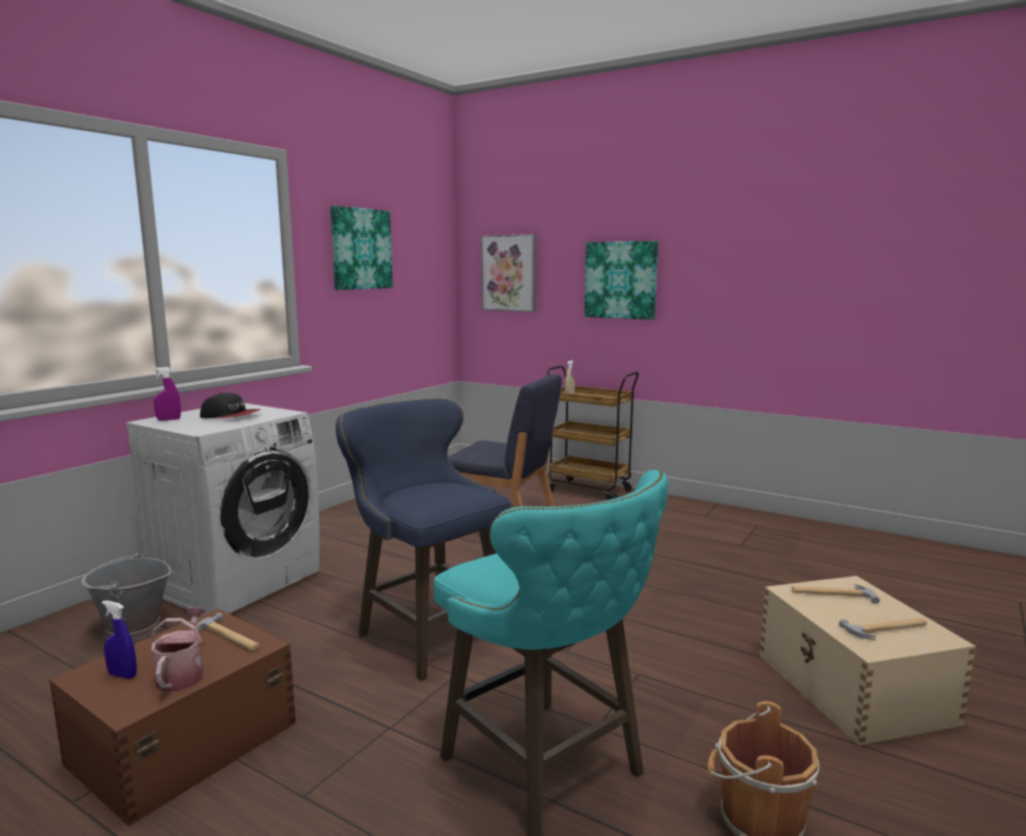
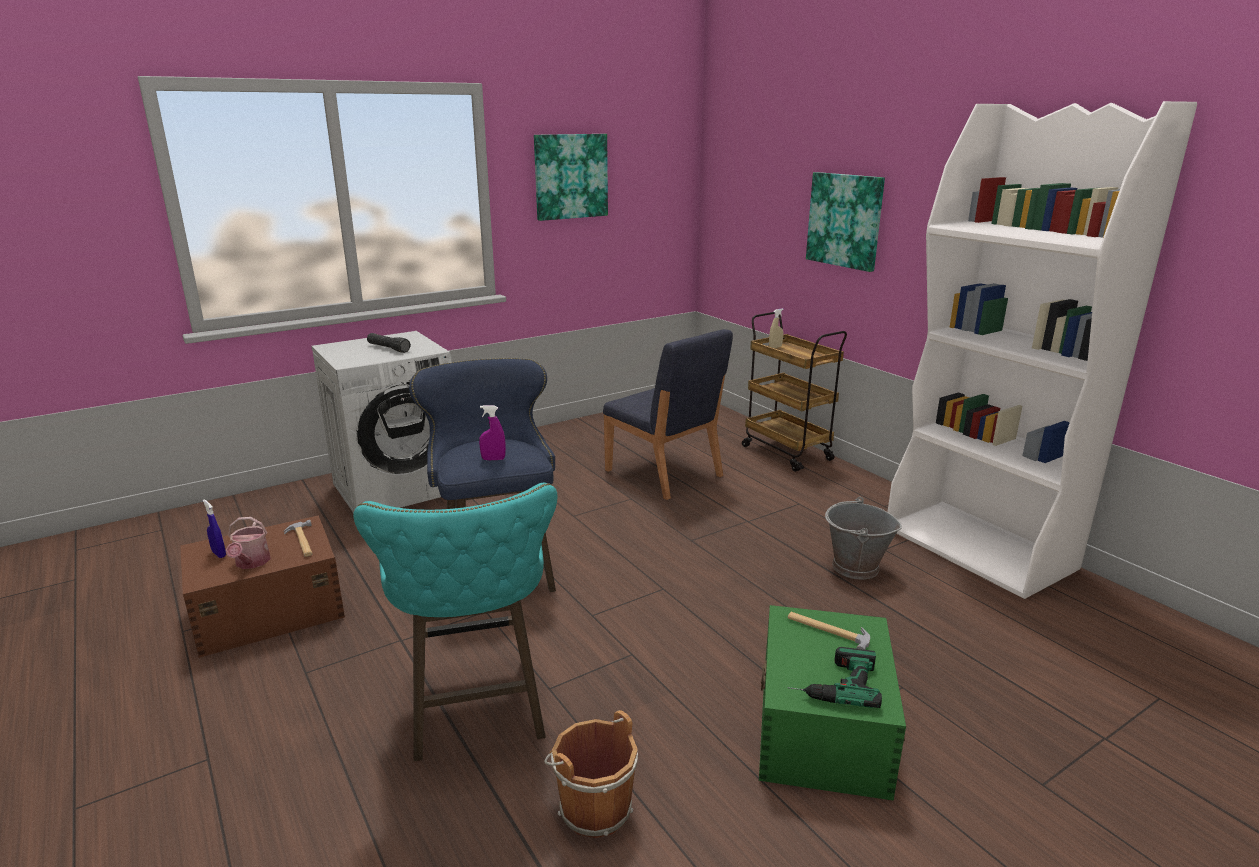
camera: 25 degrees right, 10 degrees up
grey bucket [81,551,171,641] -> grey bucket moved to [825,497,902,579]
watering can [150,607,206,692] -> watering can turned 150 degrees clockwise [226,517,271,569]
purple spray bottle [154,367,181,421] -> purple spray bottle moved to [479,405,506,460]
cap [200,393,261,418] -> black flashlight [367,333,411,353]
picture [481,234,536,312] -> none
beige storage box [759,576,976,746] -> green storage box [759,605,906,801]
hammer [839,618,927,640] -> power drill [787,647,882,708]
none -> white bookcase [888,101,1197,599]

